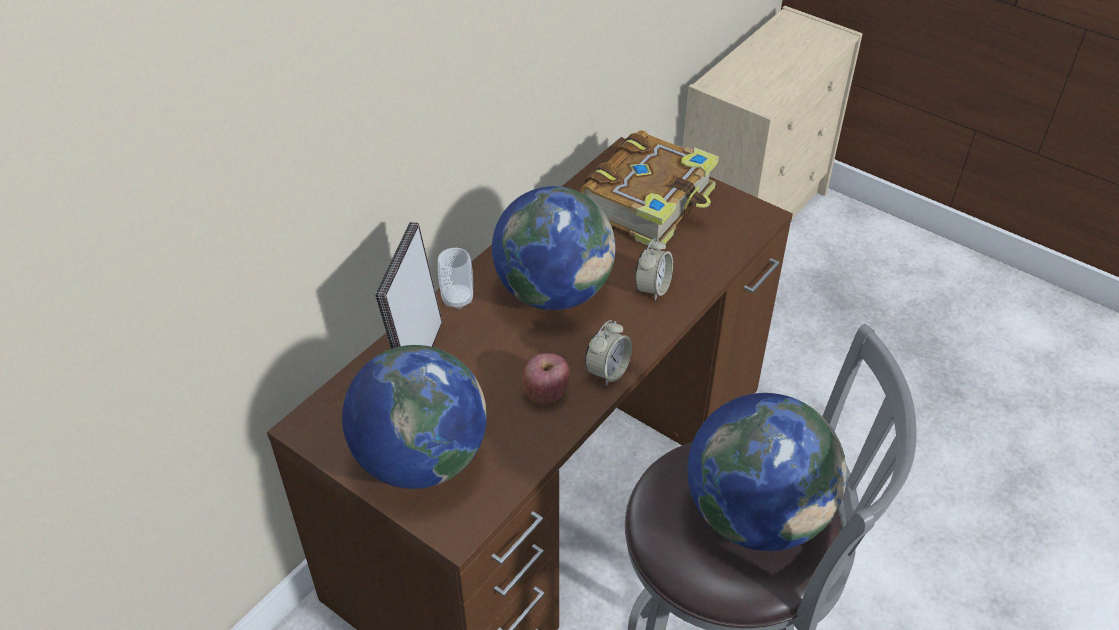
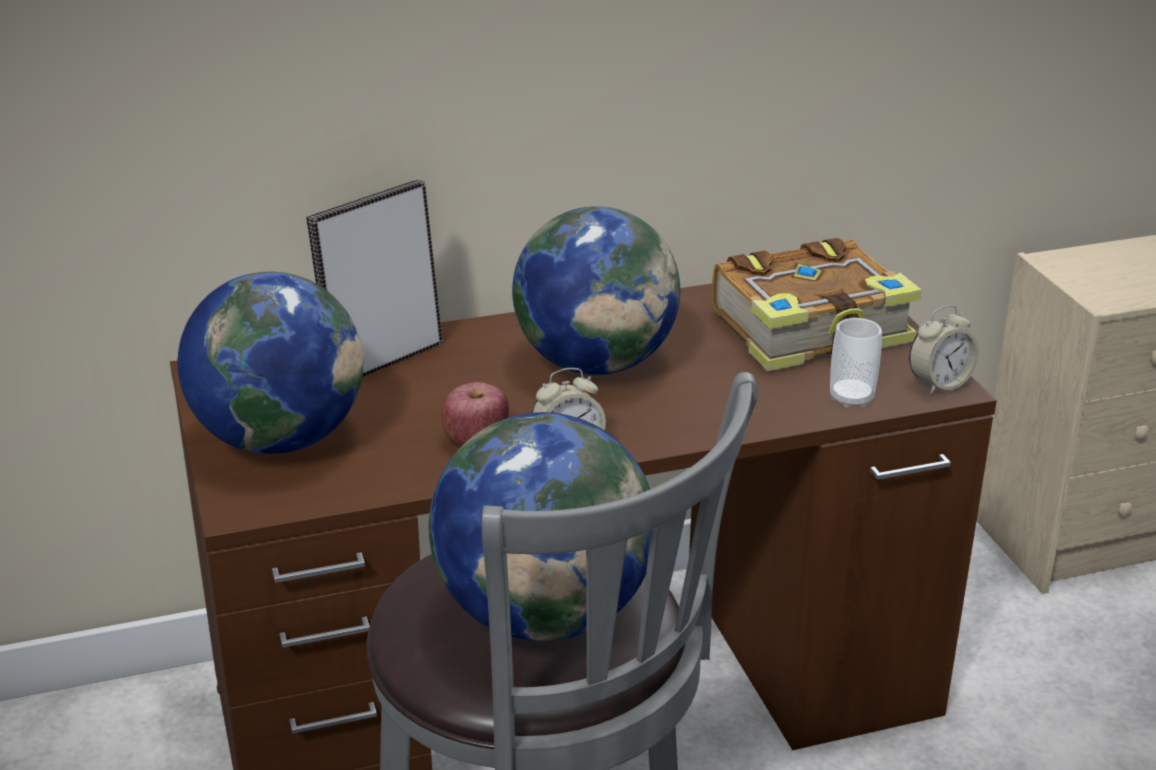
camera: 35 degrees right, 15 degrees down
cup [438,248,473,309] -> cup moved to [830,318,882,408]
alarm clock [635,238,673,301] -> alarm clock moved to [909,305,979,394]

